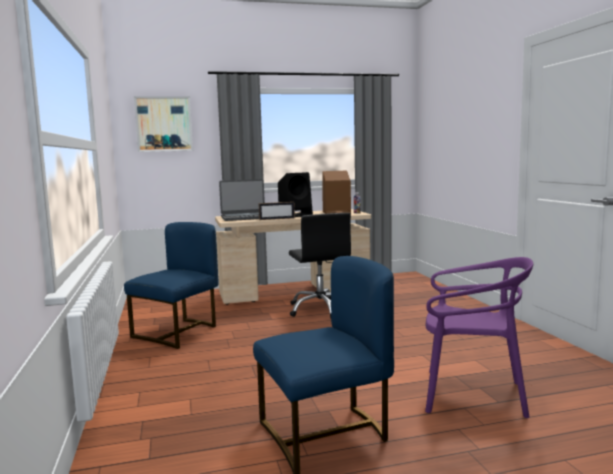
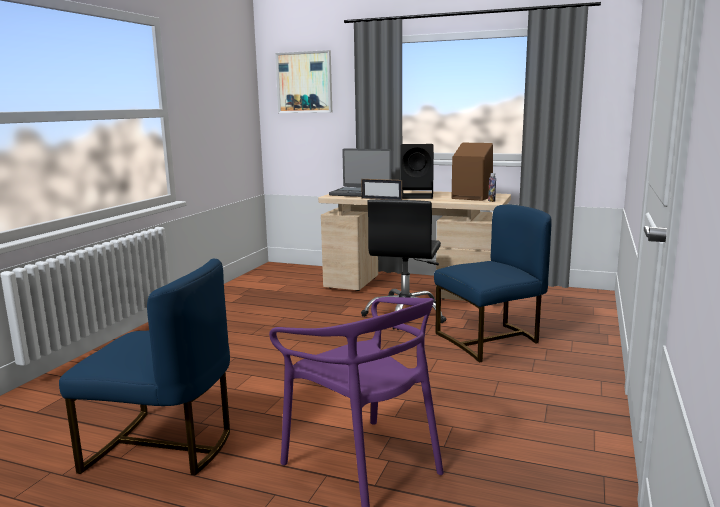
camera: 35 degrees right, 5 degrees up
blue chair [124,222,218,349] -> blue chair moved to [434,204,551,363]

